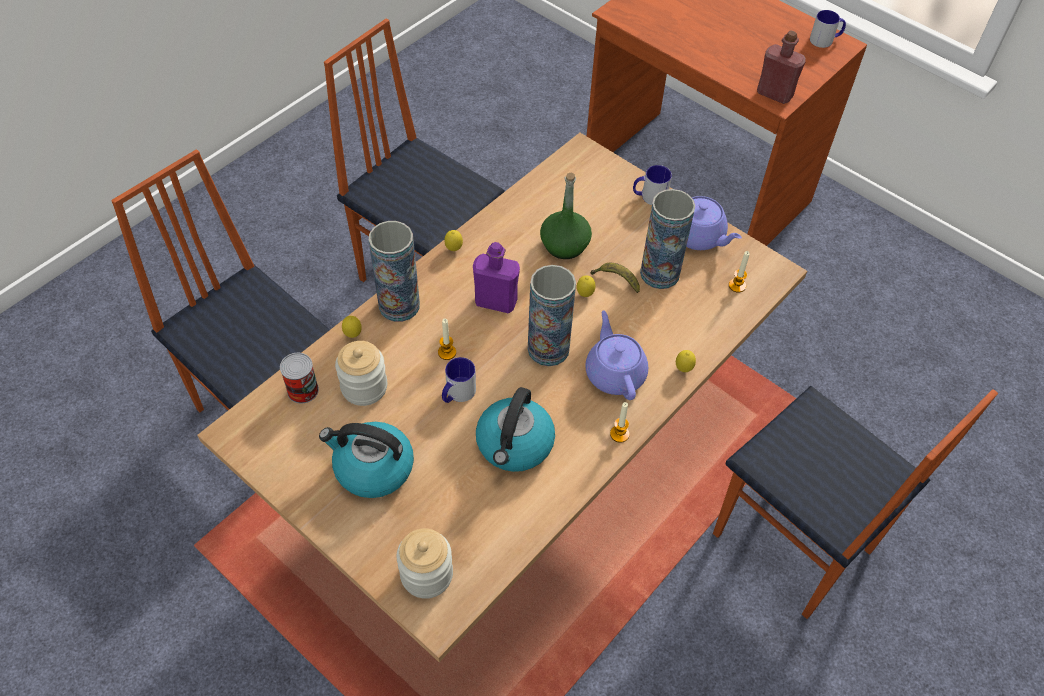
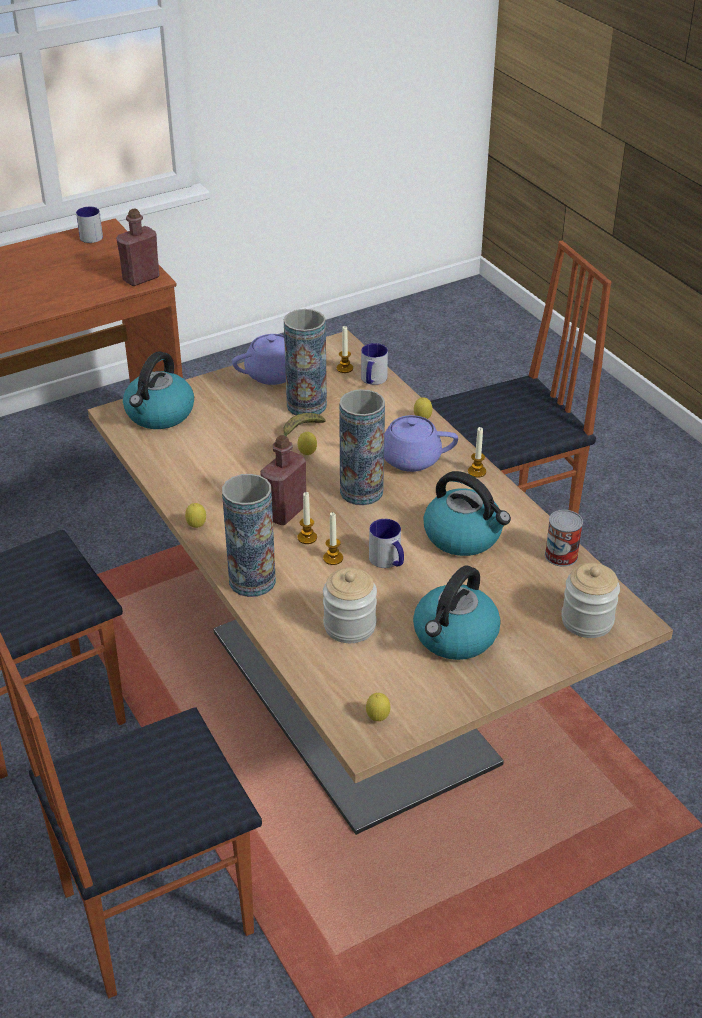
camera: 70 degrees left, 15 degrees down
can [280,353,319,404] -> can moved to [545,510,583,567]
lemon [342,316,362,338] -> lemon moved to [366,693,390,721]
purple bottle [473,242,520,314] -> red bottle [260,435,306,525]
green bottle [540,172,592,259] -> none
mug [633,165,672,205] -> mug moved to [361,343,388,385]
none -> kettle [123,351,194,429]
none -> candle [297,492,317,544]

